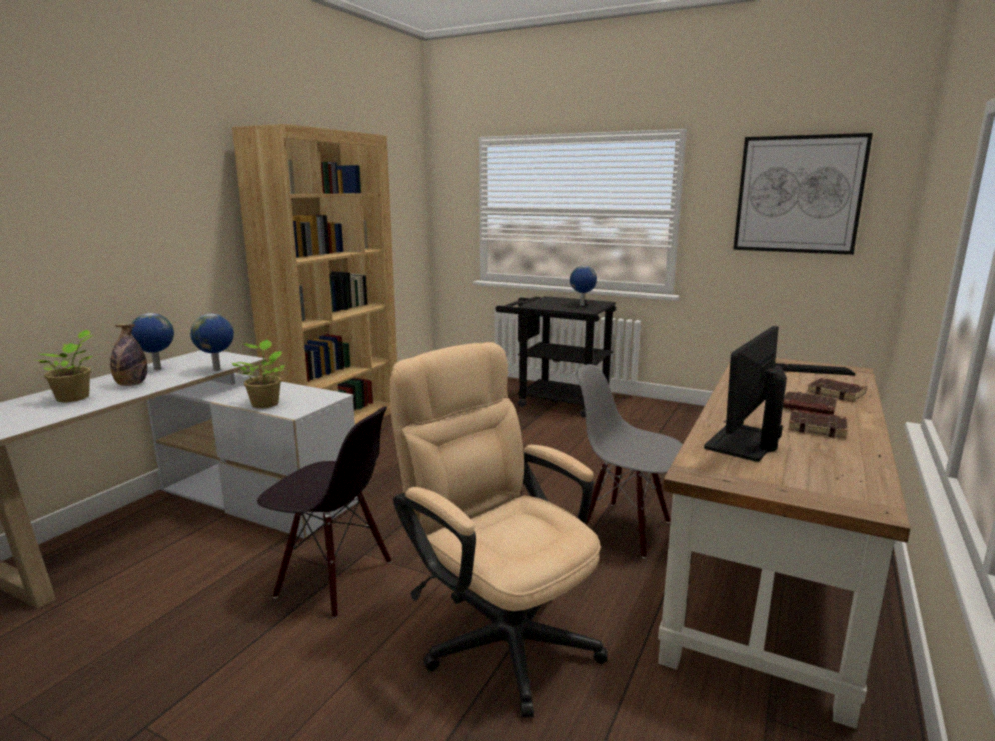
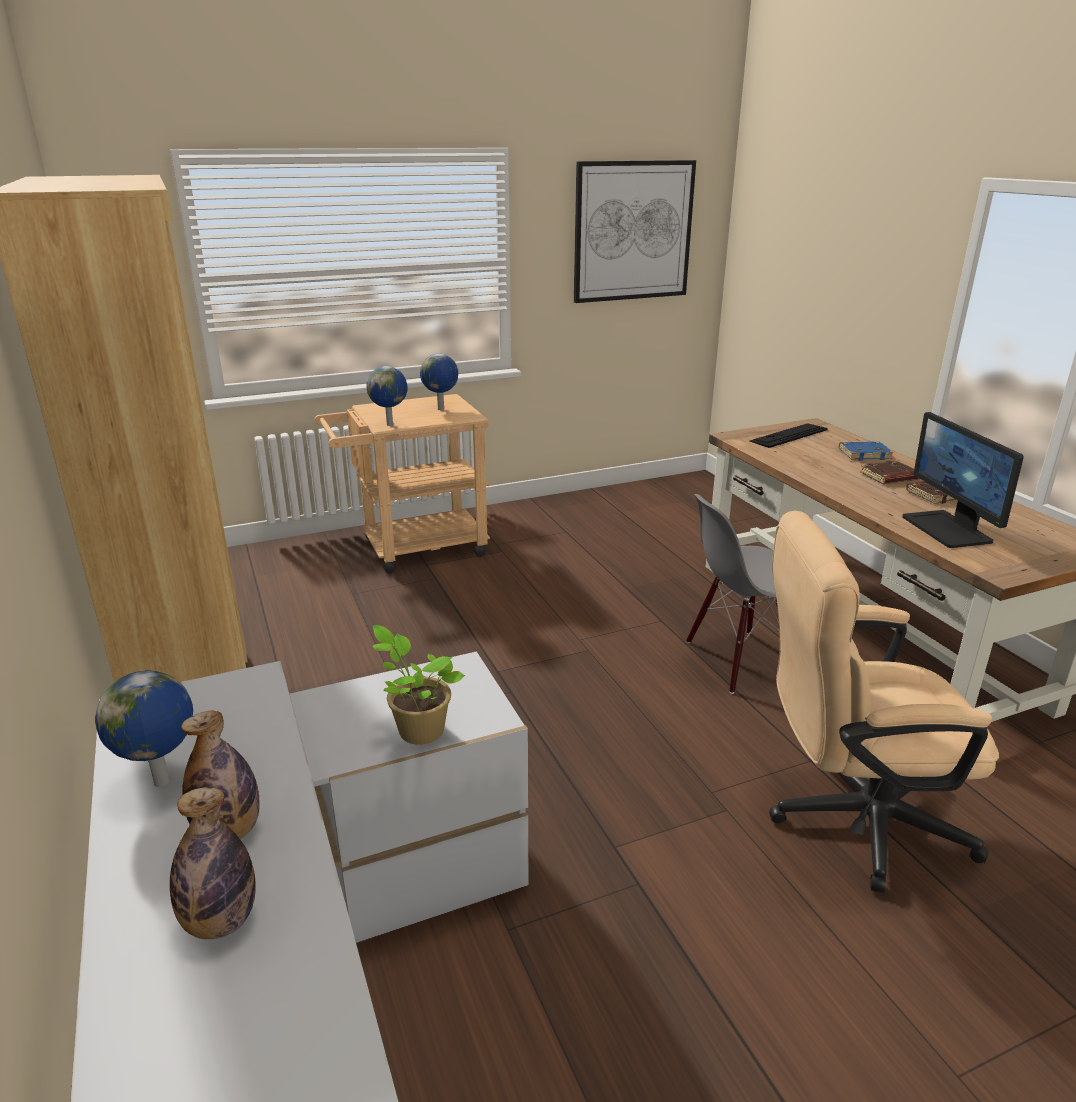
camera: 50 degrees left, 10 degrees up
potted plant [35,330,93,402] -> bottle [170,788,256,939]
globe [190,314,234,371] -> globe moved to [366,366,408,426]
black chair [257,407,391,619] -> none
black cart [496,296,616,417] -> beige cart [315,394,490,574]
brown book [807,378,867,402] -> blue book [839,441,893,460]

